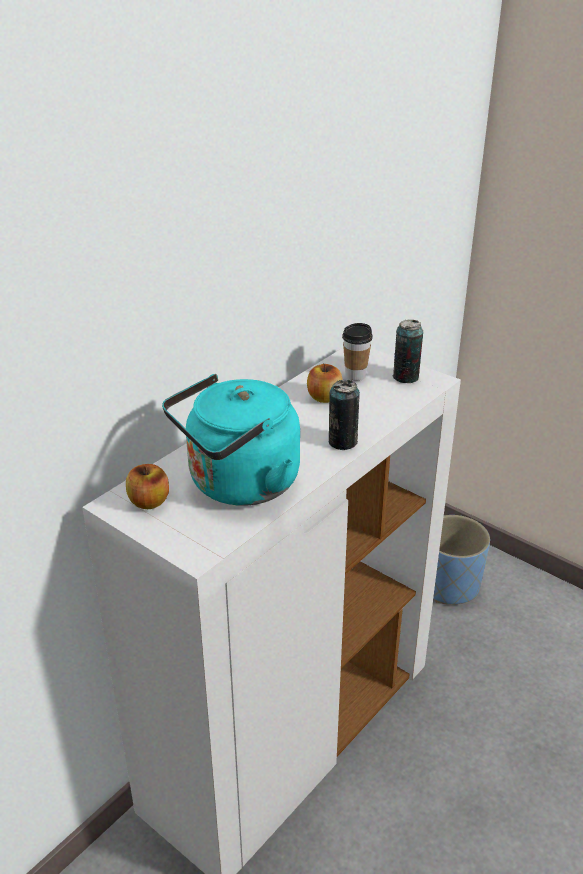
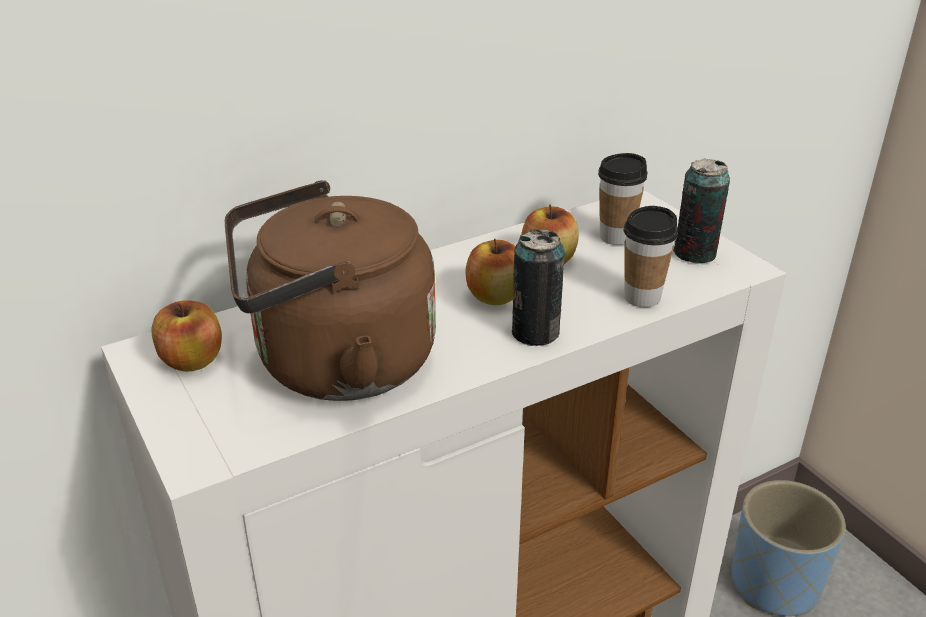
camera: 20 degrees right, 0 degrees up
turquoise kettle [162,374,300,506] -> brown kettle [225,180,436,401]
none -> apple [465,239,515,305]
none -> cup [624,206,678,307]

